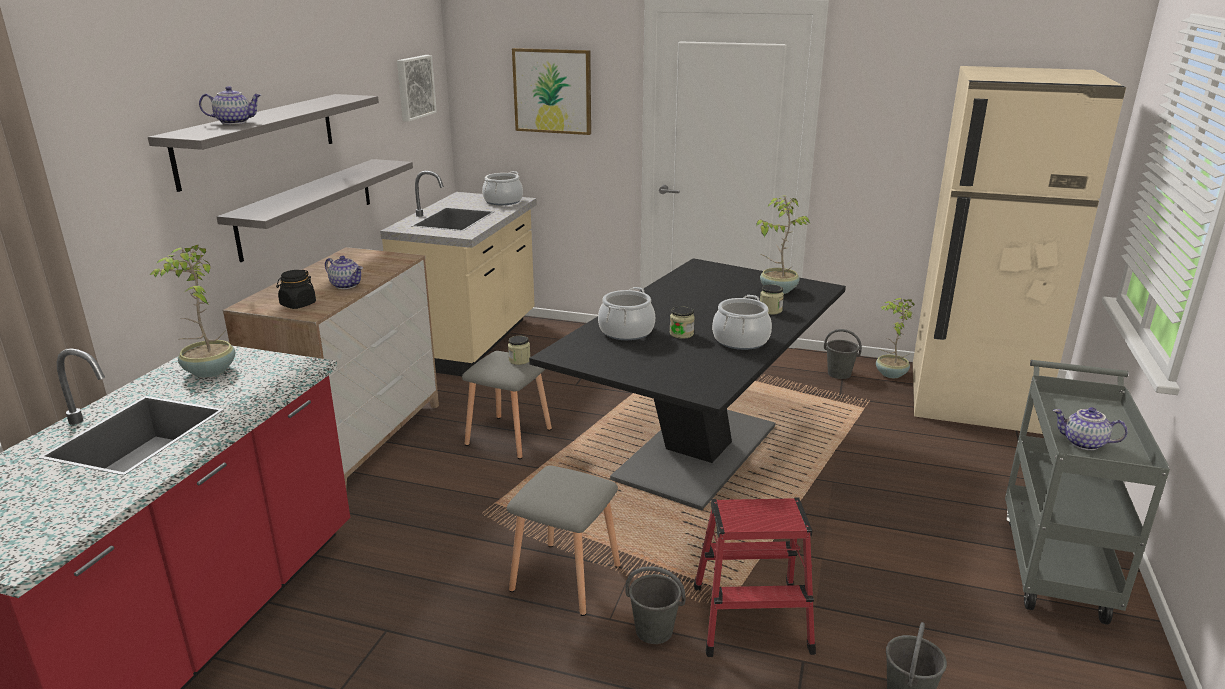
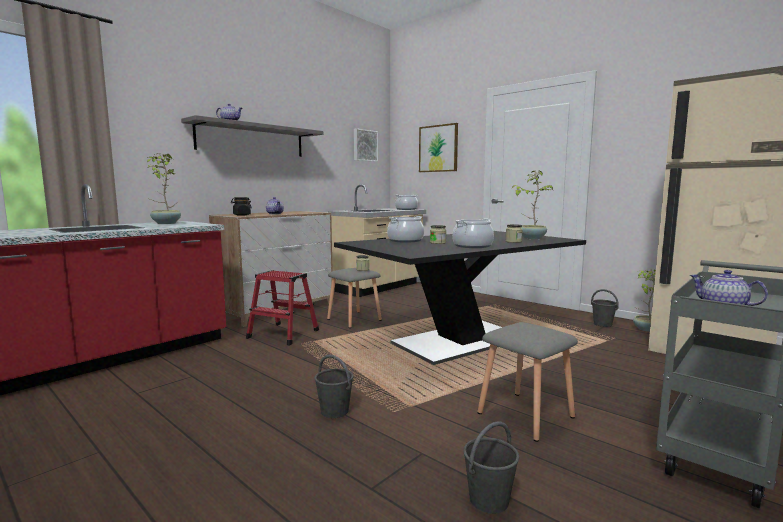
camera: 25 degrees right, 15 degrees down
grey shelf [217,159,413,262] -> none
grey stool [507,466,621,616] -> grey stool moved to [477,322,578,442]
red step ladder [694,498,816,657] -> red step ladder moved to [246,270,319,346]

